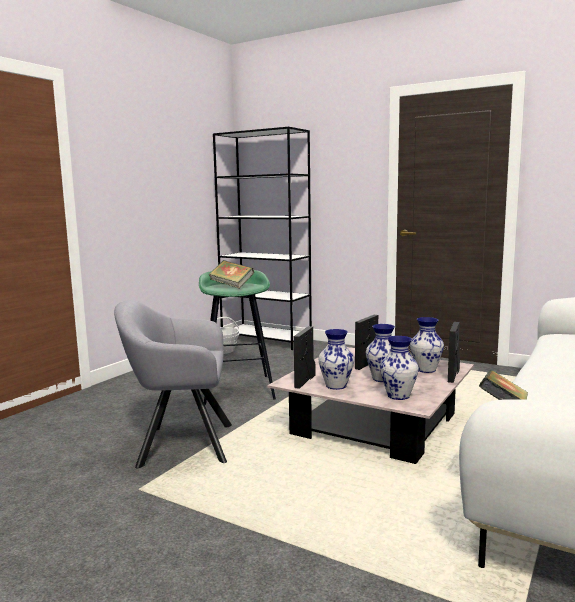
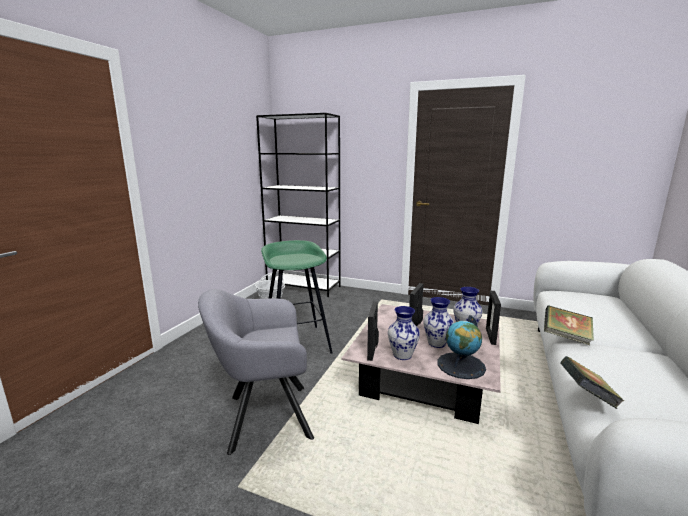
camera: 10 degrees left, 5 degrees up
book [209,260,254,289] -> book moved to [544,305,594,345]
vase [380,336,419,400] -> globe [437,315,486,379]

